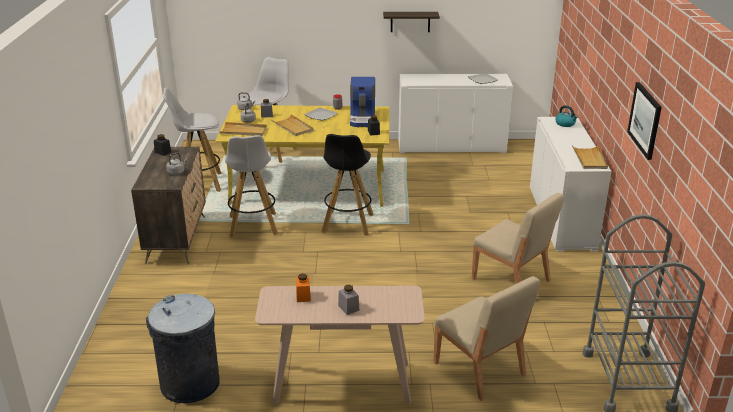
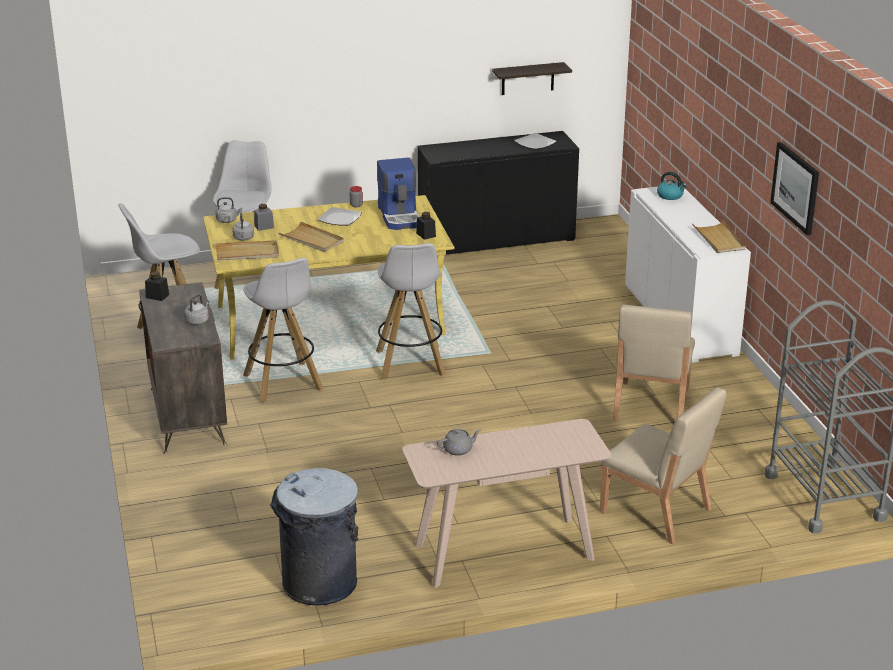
camera: 15 degrees left, 0 degrees up
orange jar [296,273,311,302] -> grey teapot [437,429,481,456]
black stool [321,134,374,236] -> white stool [376,243,446,380]
grey jar [338,285,359,315] -> none
shelf [383,12,440,32] -> shelf moved to [492,62,572,95]
white cabinet [398,74,513,153] -> black cabinet [418,131,579,255]
beige chair [472,193,564,284] -> beige chair turned 75 degrees clockwise [613,305,695,421]

